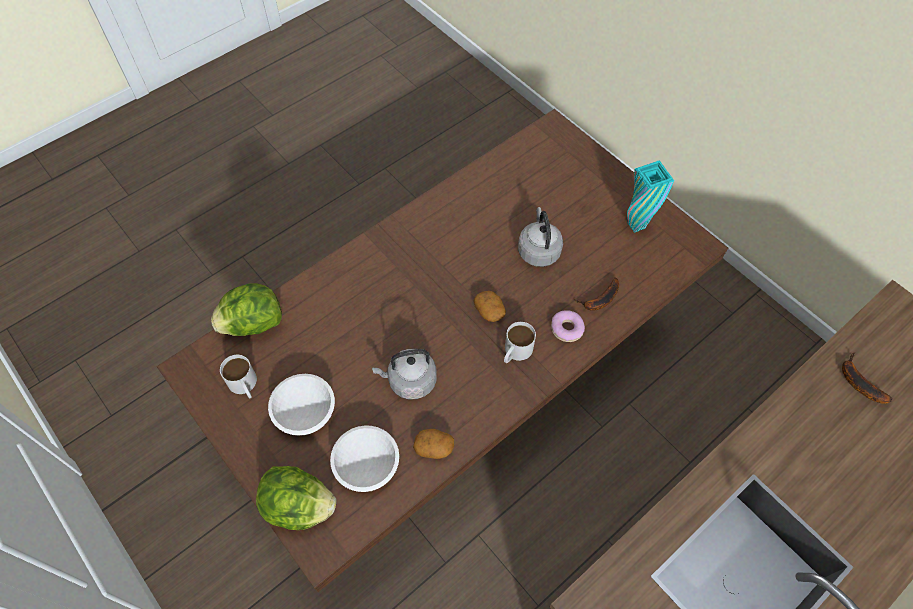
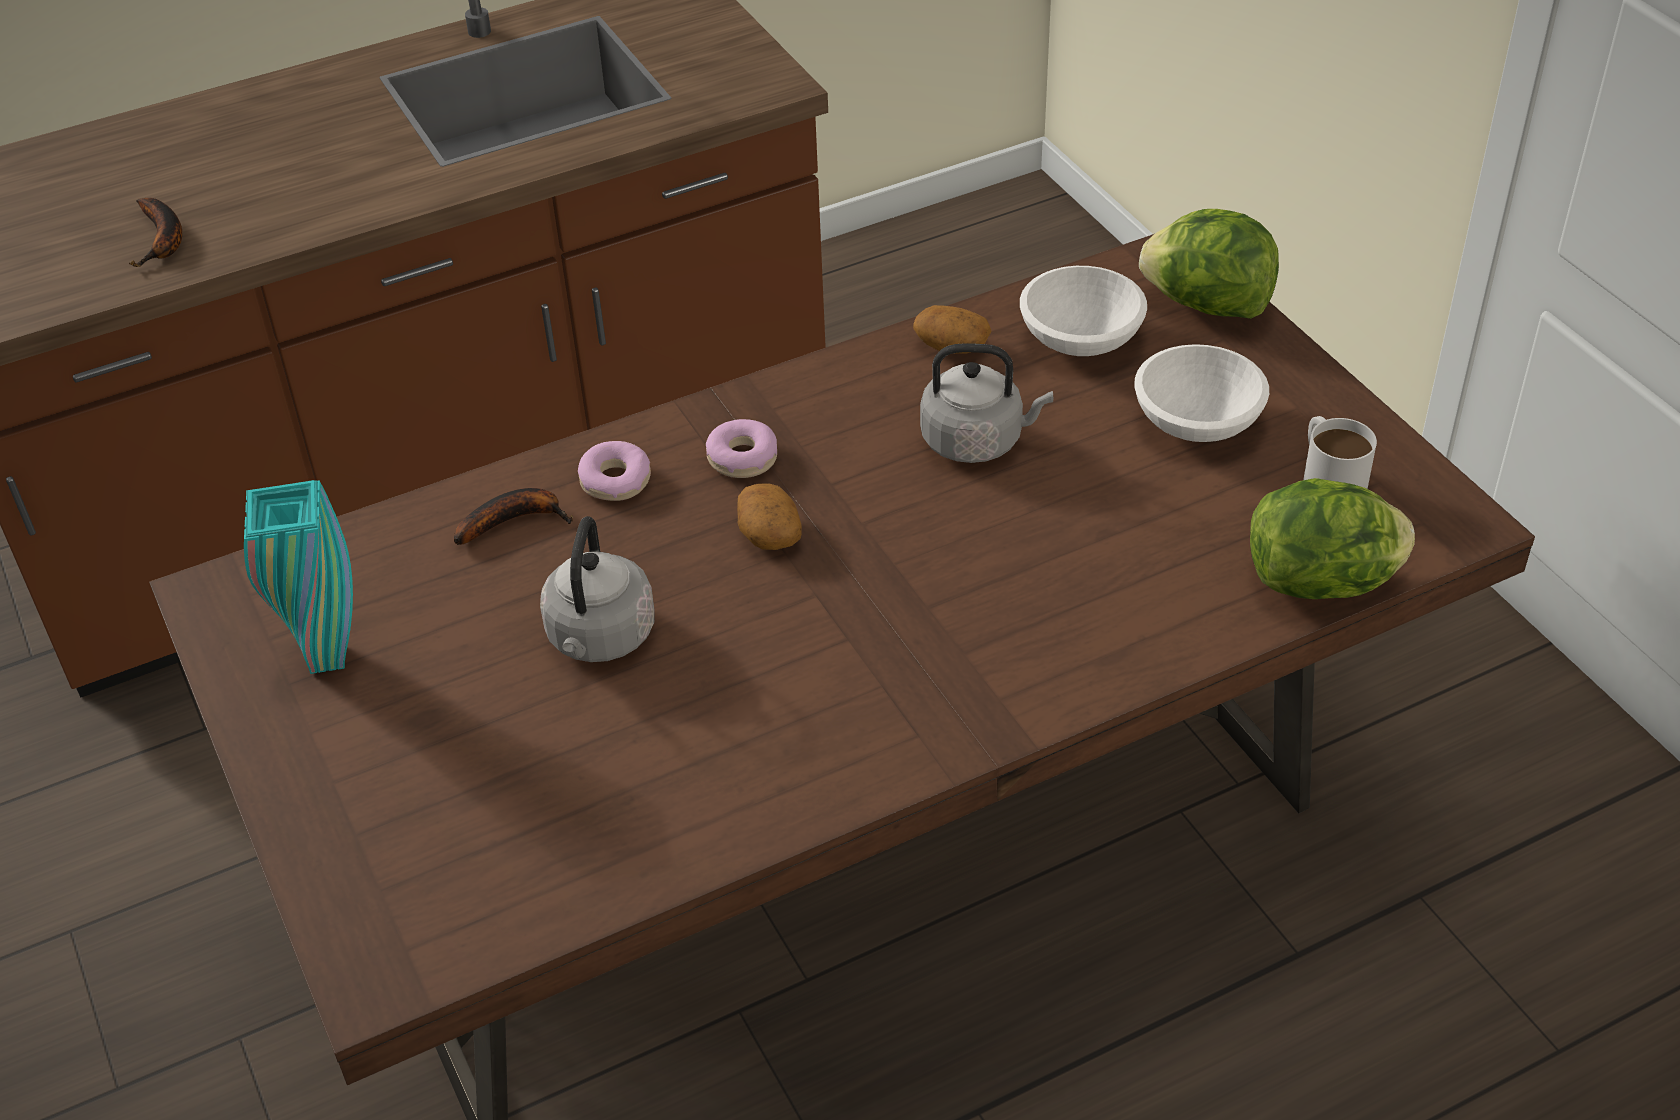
camera: 165 degrees left, 15 degrees down
white mug [504,322,536,363] -> donut [706,419,777,478]

